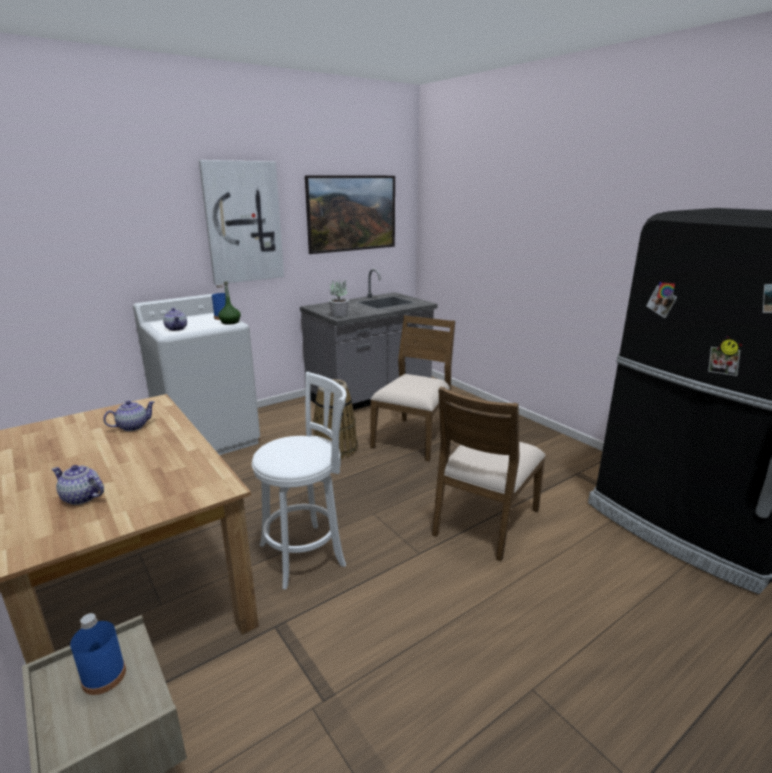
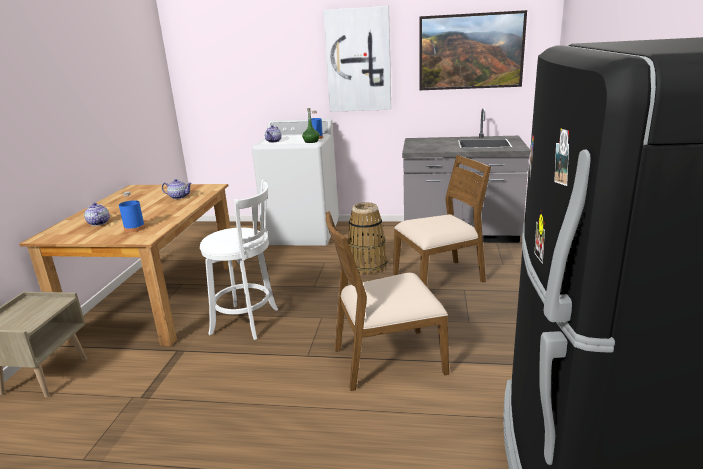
camera: 45 degrees right, 0 degrees up
blue bottle [70,613,126,695] -> blue bottle moved to [119,191,145,232]
potted plant [329,280,349,317] -> none

